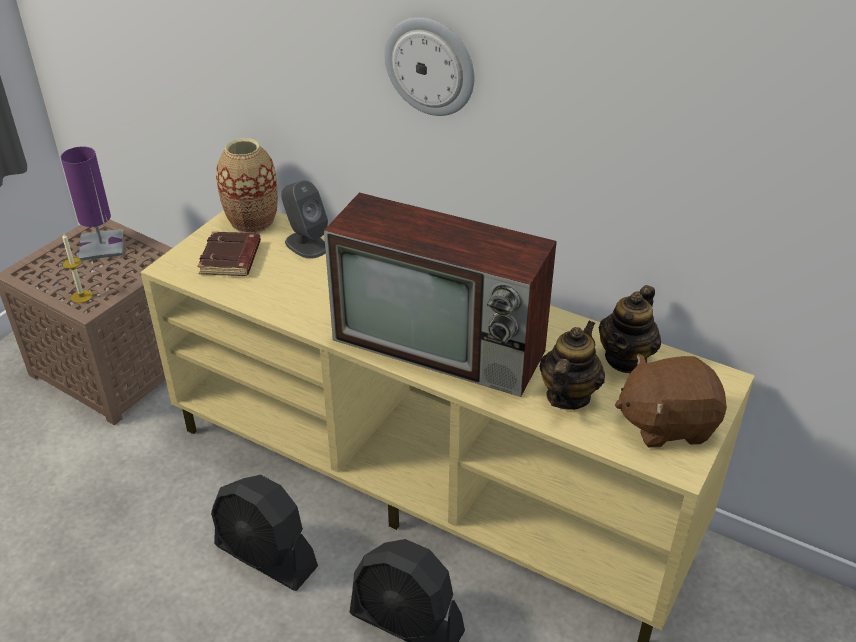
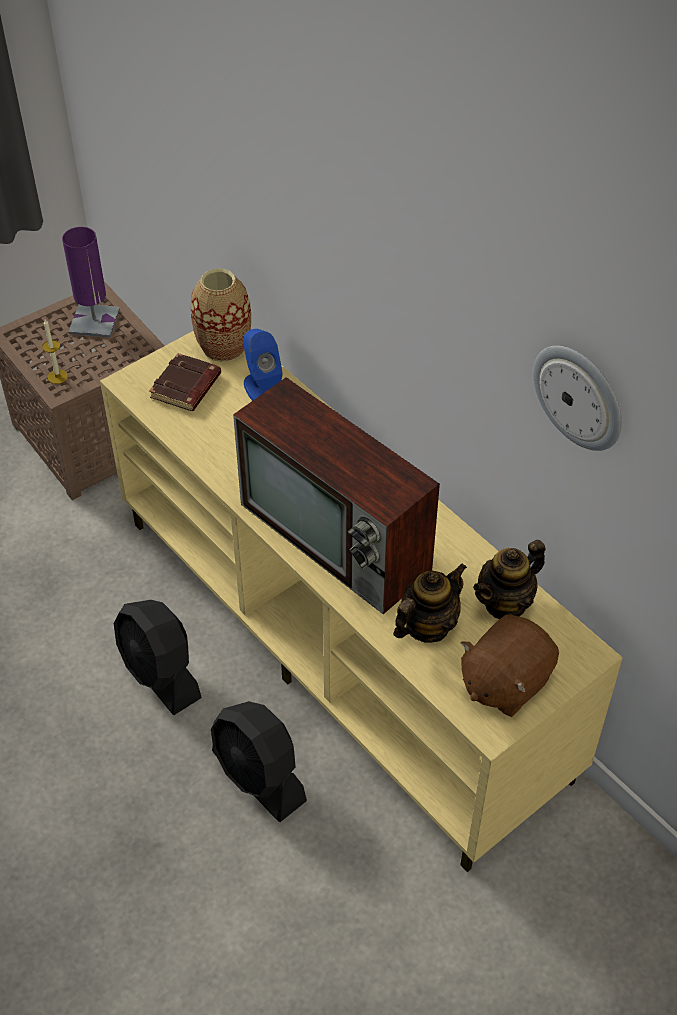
camera: 20 degrees right, 10 degrees up
grey speaker [281,180,328,259] -> blue speaker [243,329,283,401]
wall clock [384,17,474,116] -> wall clock moved to [533,346,622,451]
brown plush toy [615,354,727,448] -> brown plush toy turned 60 degrees counterclockwise [461,614,559,717]

